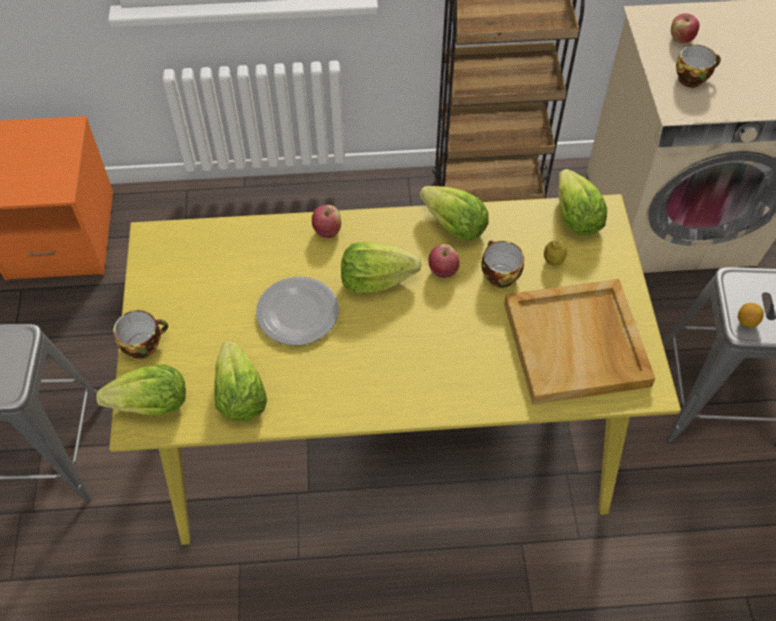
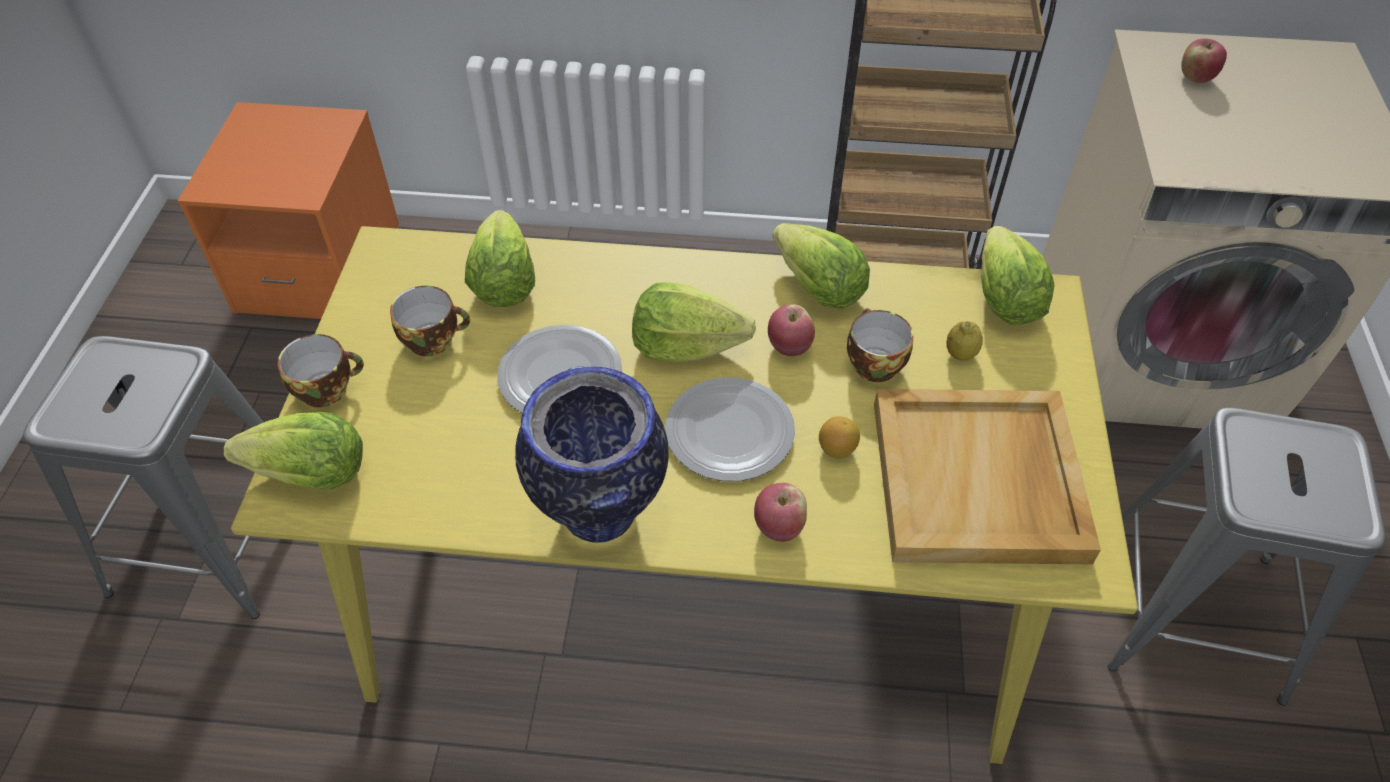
camera: 10 degrees right, 5 degrees down
lettuce [214,341,267,422] -> lettuce moved to [465,210,535,307]
apple [312,205,341,238] -> apple moved to [754,483,807,542]
cup [676,45,721,88] -> cup moved to [390,286,470,357]
lemon [738,303,764,328] -> lemon moved to [819,416,860,458]
none -> vase [515,366,669,543]
none -> plate [665,377,795,481]

